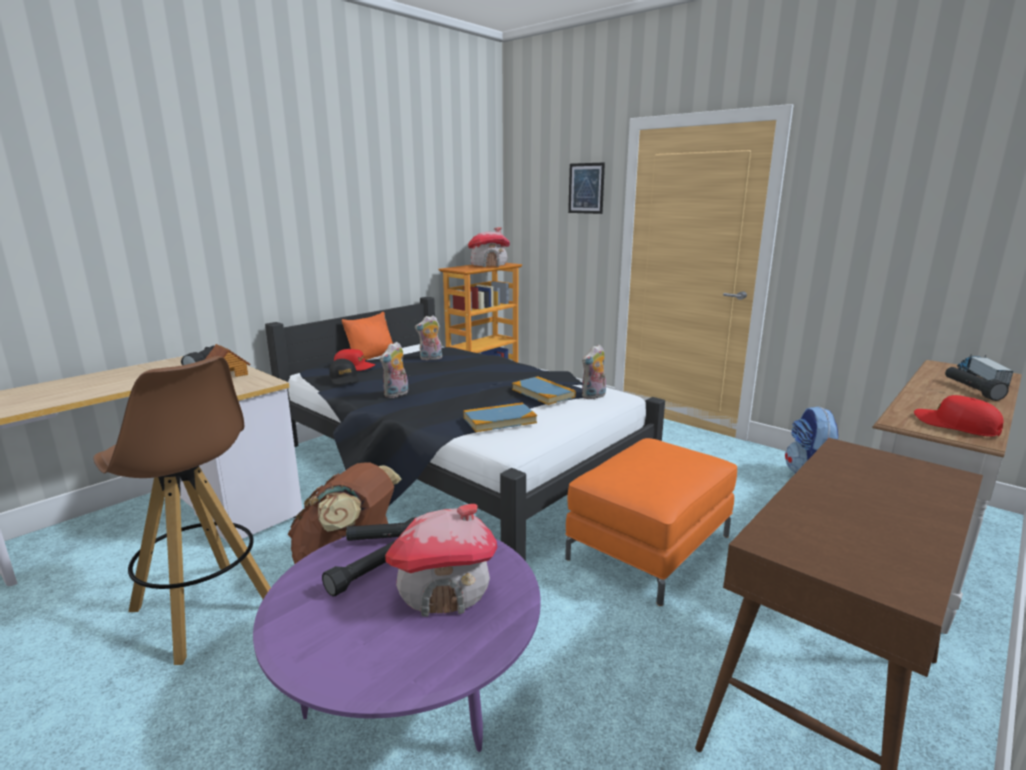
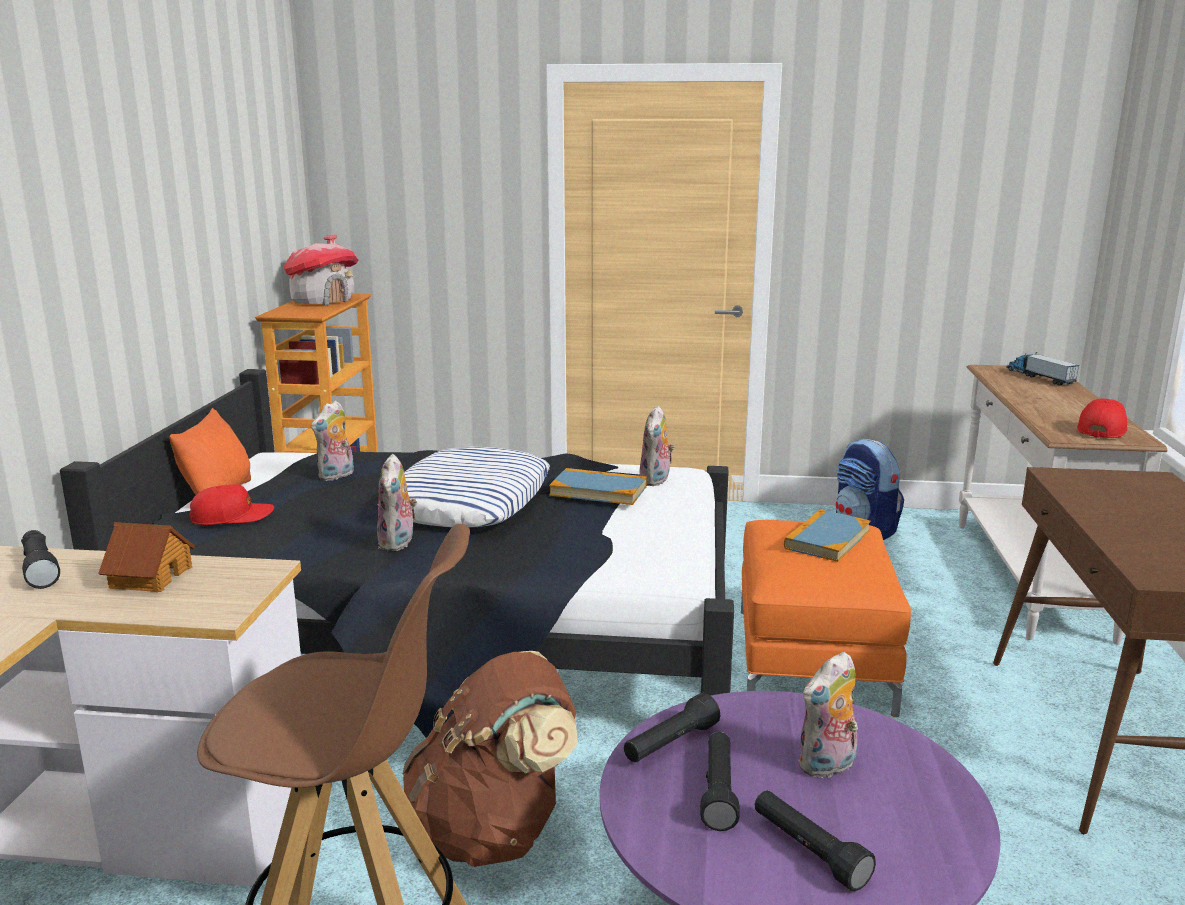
camera: 35 degrees left, 0 degrees up
black cap [329,359,359,385] -> none
toy house [385,504,497,617] -> plush toy [799,652,858,778]
book [463,403,537,432] -> book moved to [784,509,870,562]
picture [568,162,605,214] -> none
red cap [914,395,1003,436] -> red cap turned 105 degrees clockwise [1077,399,1128,438]
black flashlight [945,367,1009,401] -> black flashlight moved to [755,790,876,891]
none -> pillow [404,446,550,528]

